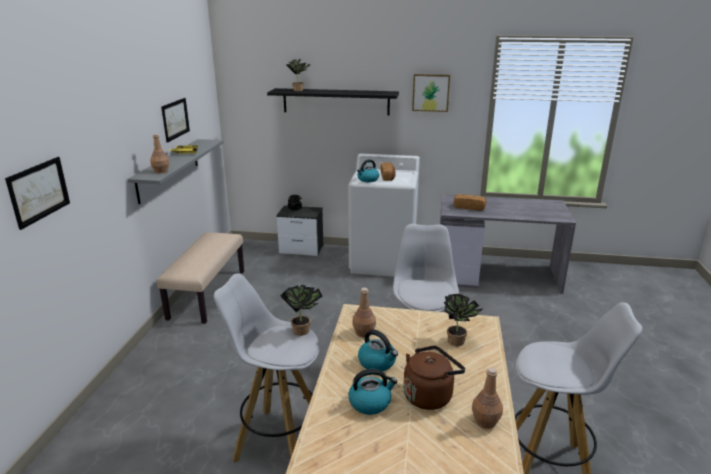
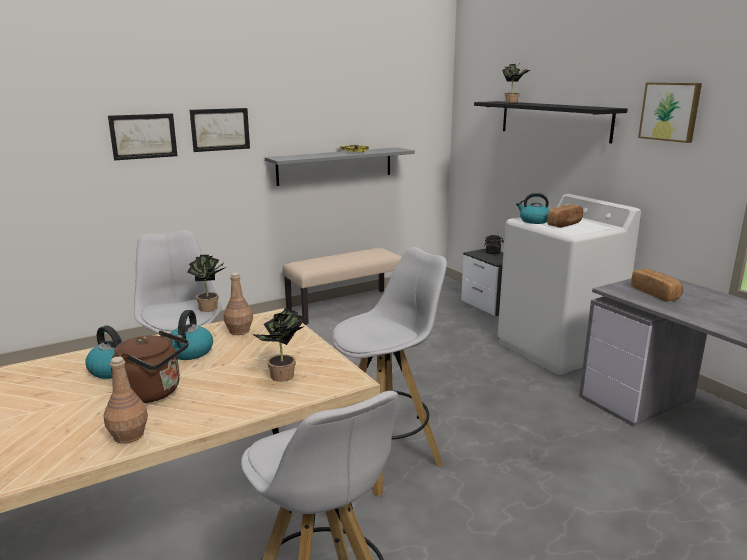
camera: 50 degrees right, 5 degrees down
brown bottle [150,134,169,173] -> none
picture [161,98,190,142] -> picture moved to [190,108,250,152]

